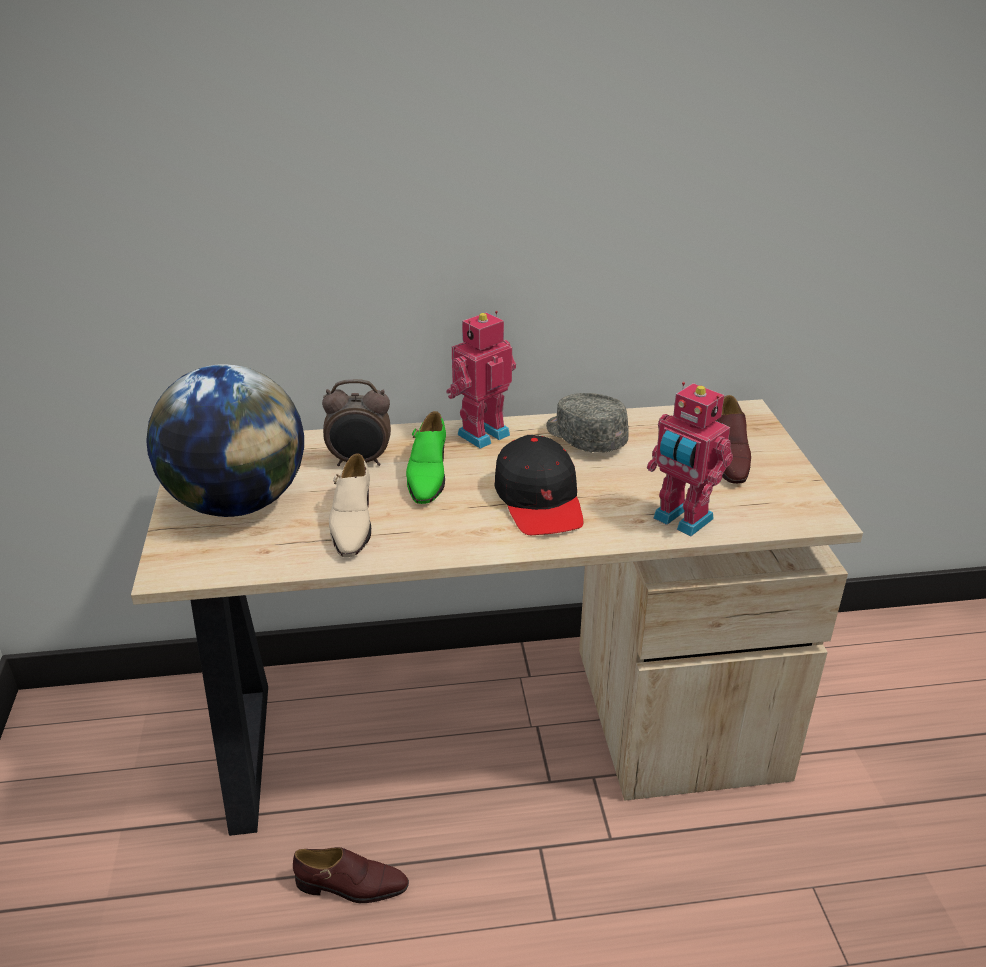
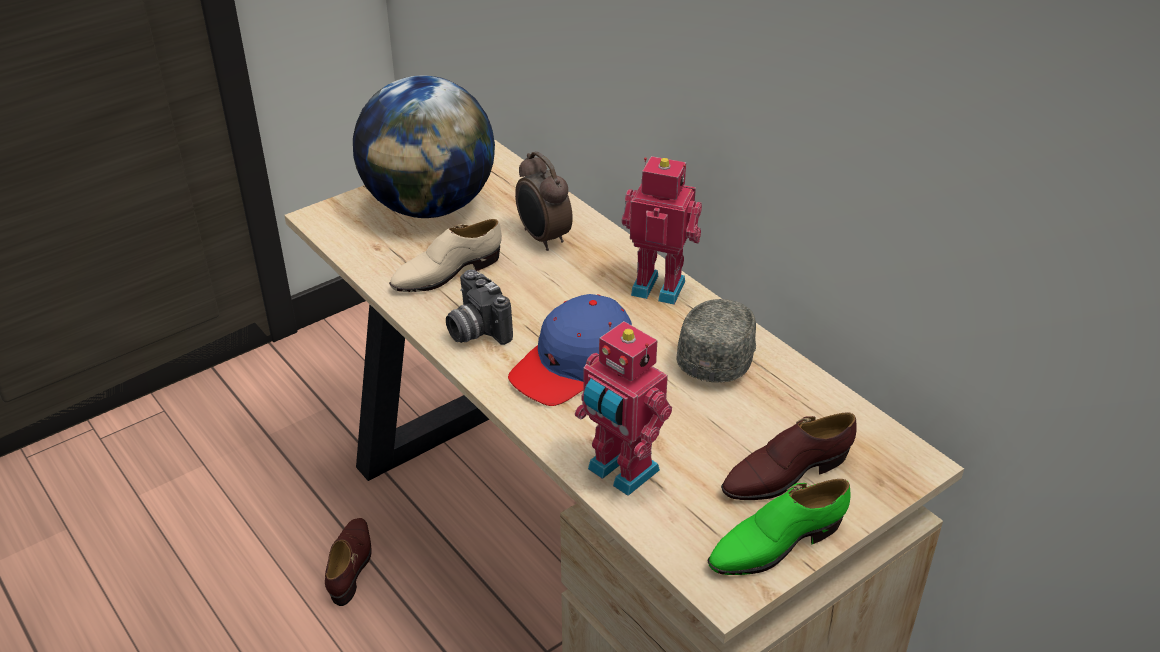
camera: 60 degrees right, 5 degrees up
brown shoe [293,847,409,903] -> brown shoe turned 150 degrees counterclockwise [325,518,371,606]
green shoe [406,411,446,504] -> green shoe moved to [708,479,850,575]
black cap [494,435,583,535] -> blue cap [508,294,632,406]
toy robot [647,382,733,536] -> toy robot turned 60 degrees counterclockwise [575,321,672,496]
none -> camera [446,269,513,345]

